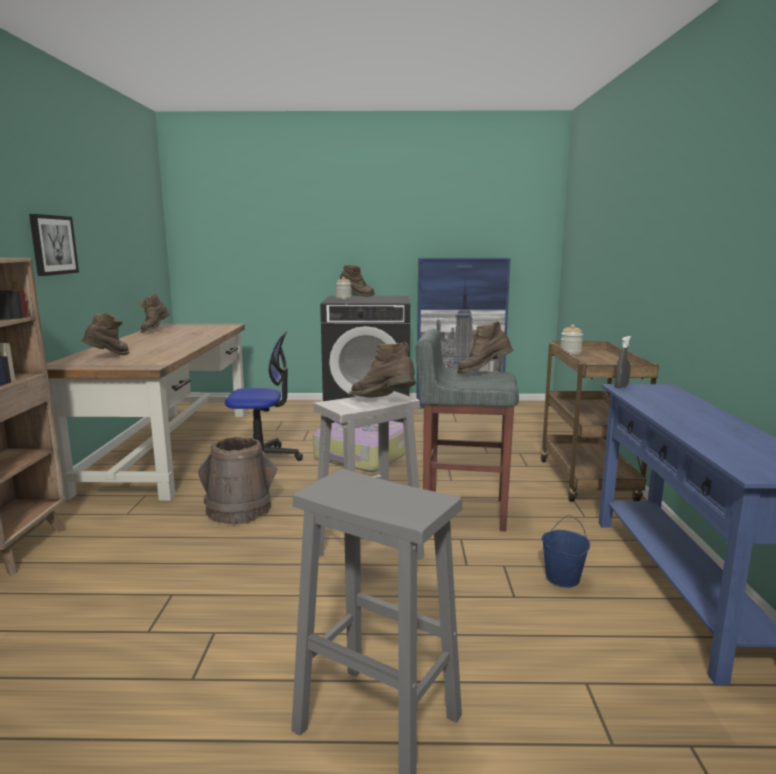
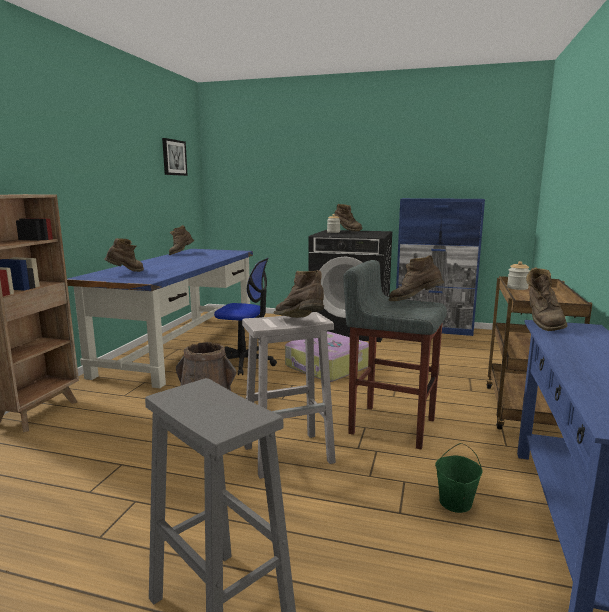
camera: 15 degrees right, 0 degrees up
picture [29,214,79,276] -> picture moved to [162,138,188,176]
brown desk [46,324,246,501] -> blue desk [67,249,253,388]
blue bucket [542,515,590,588] -> green bucket [435,443,483,513]
grey spray bottle [615,336,631,388] -> brown boot [526,267,568,331]

